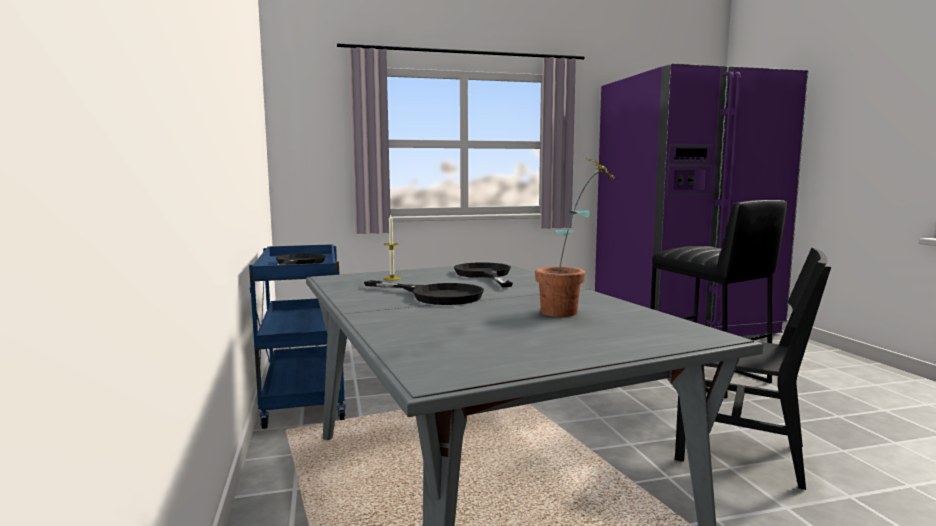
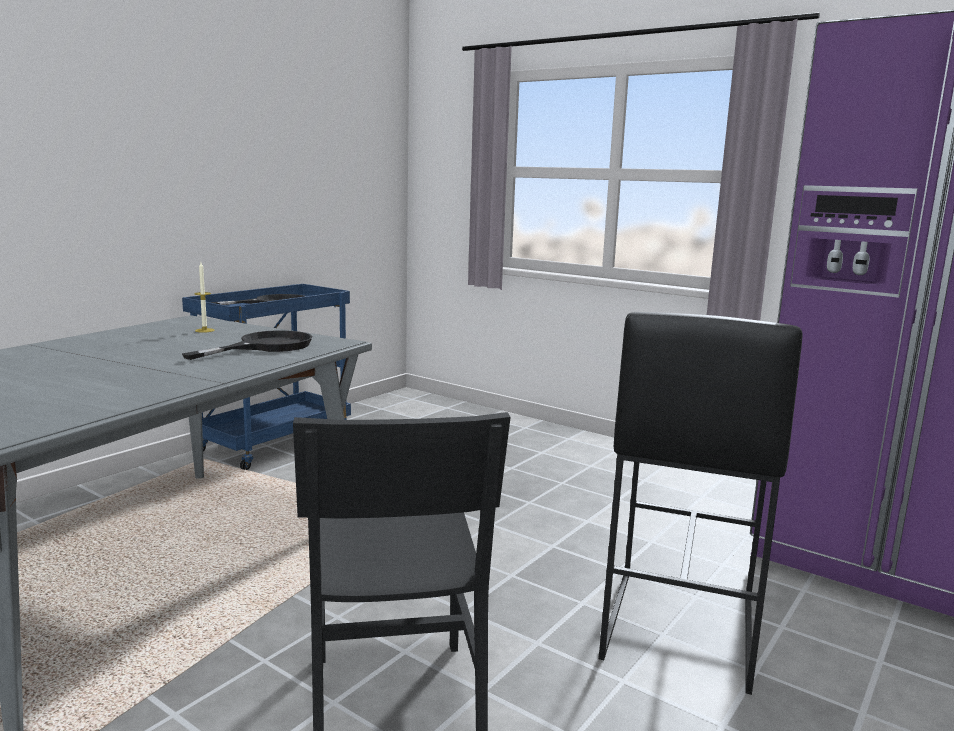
camera: 50 degrees right, 5 degrees up
black frying pan [364,280,484,305] -> none
potted plant [535,156,615,317] -> none

